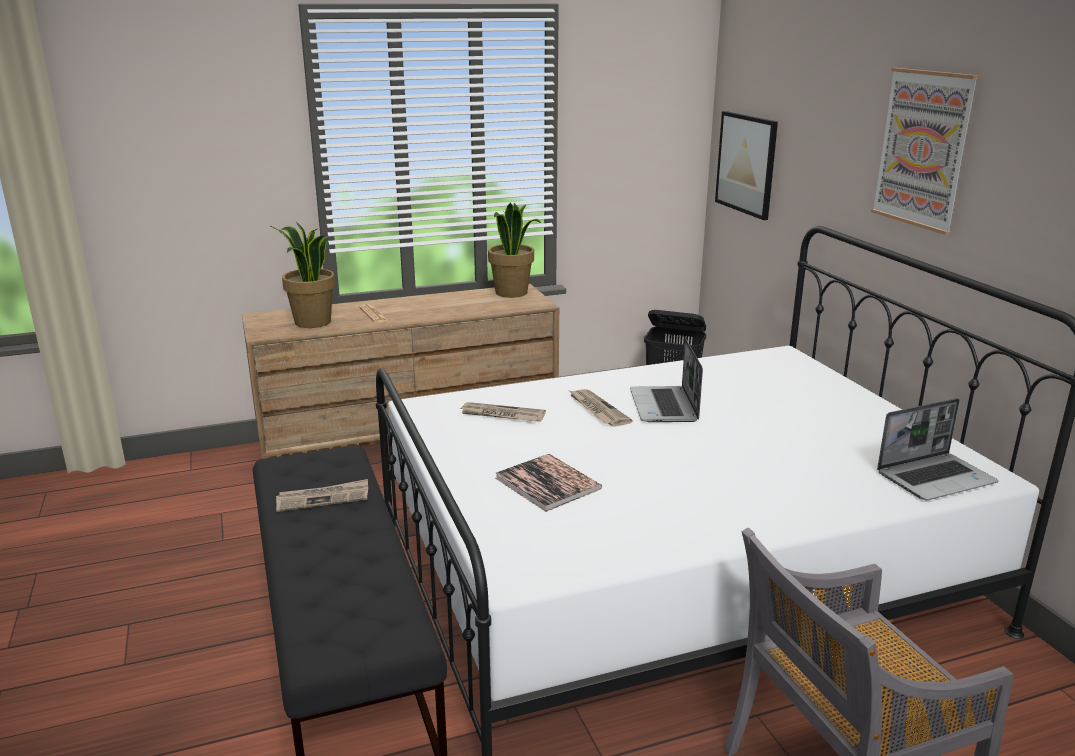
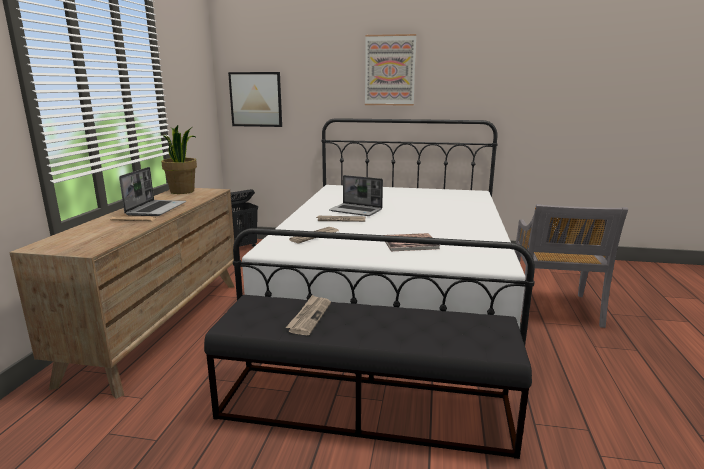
camera: 60 degrees left, 5 degrees down
potted plant [269,222,335,328] -> none
laptop [877,398,999,500] -> laptop moved to [119,167,186,216]

